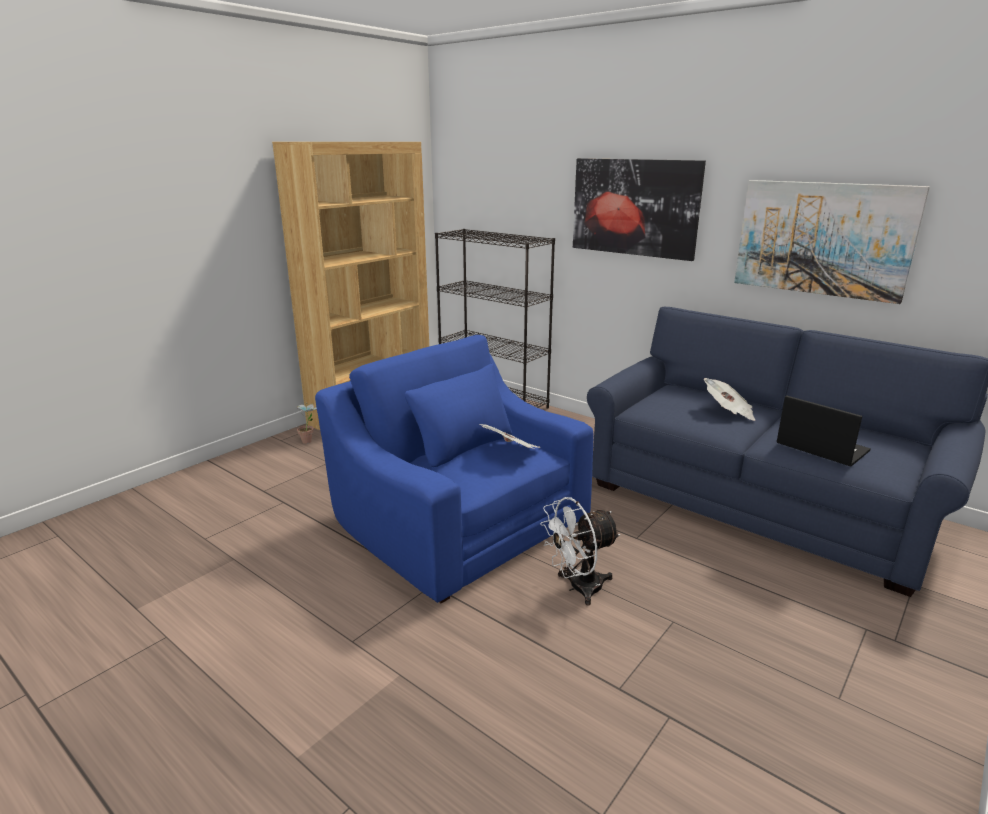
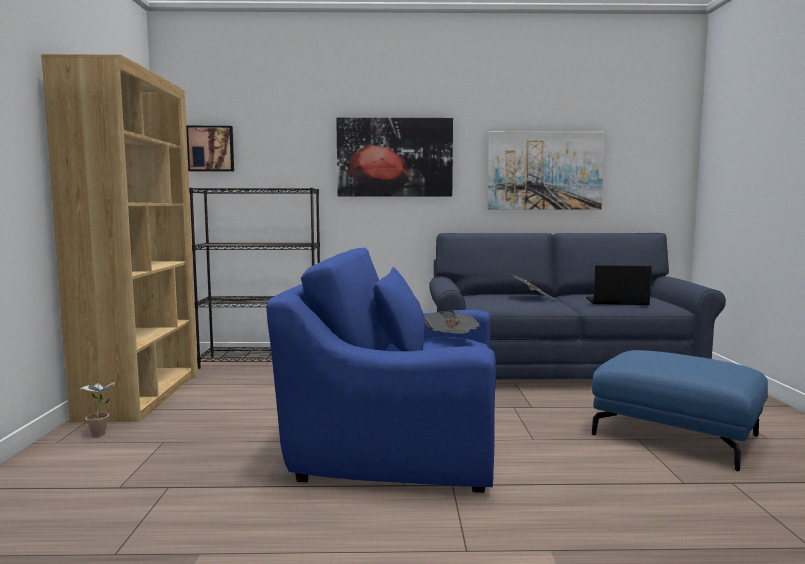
camera: 40 degrees left, 15 degrees down
white fan [540,497,621,606] -> none
none -> picture [186,126,234,171]
none -> blue ottoman [592,350,768,472]

